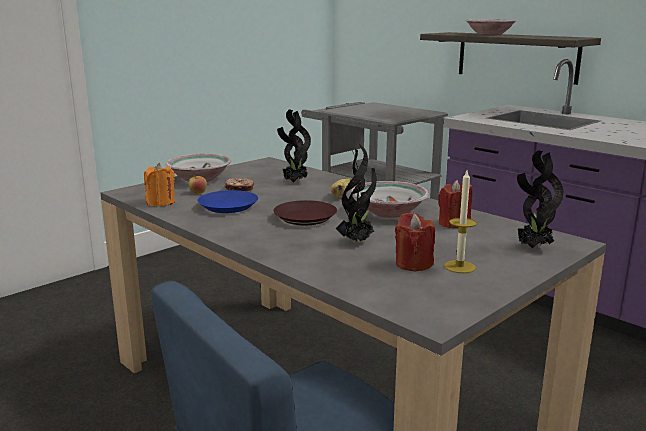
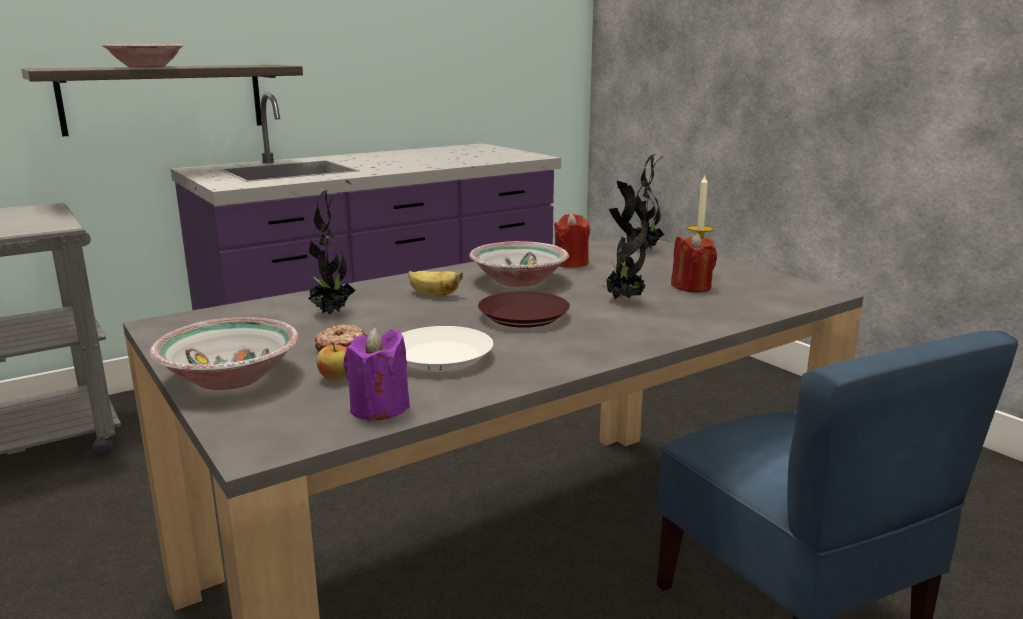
camera: 80 degrees left, 0 degrees up
orange candle [144,163,175,207] -> purple candle [343,328,410,421]
blue plate [198,190,258,213] -> white plate [401,326,493,372]

